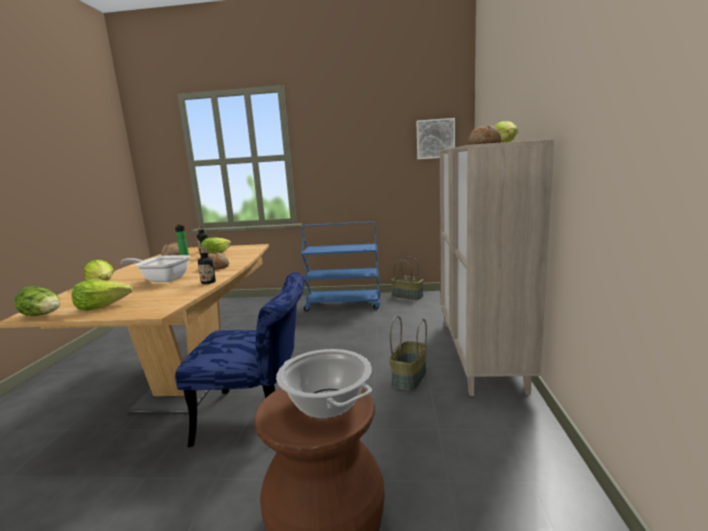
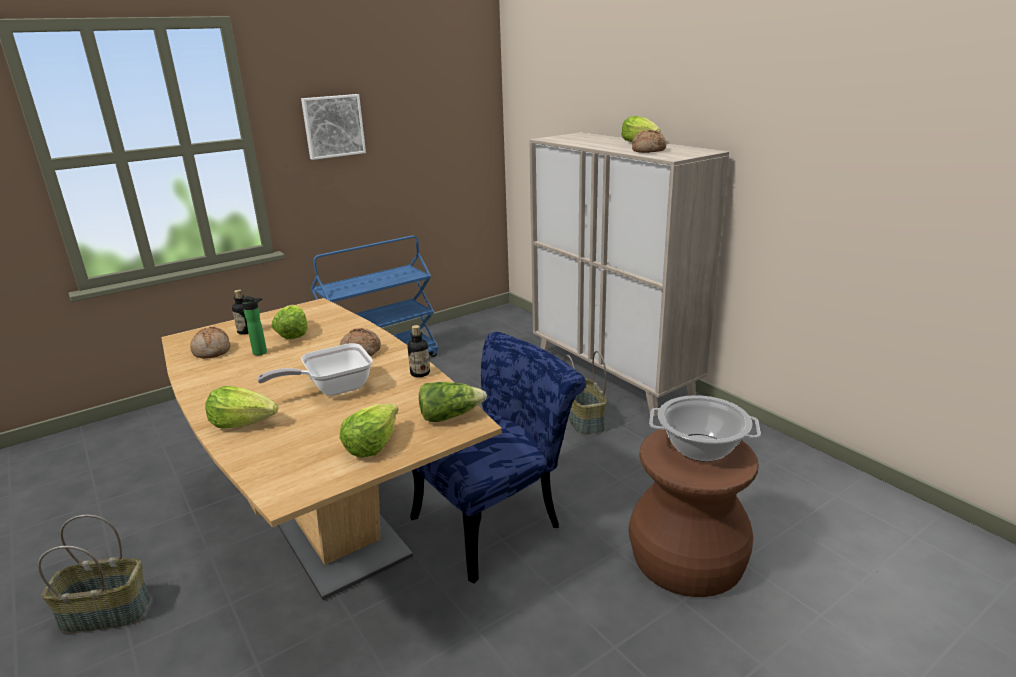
camera: 40 degrees left, 10 degrees up
lettuce [14,286,60,316] -> lettuce moved to [419,382,487,422]
basket [391,256,424,300] -> basket moved to [38,515,151,633]
picture [417,118,455,159] -> picture moved to [301,94,366,160]

